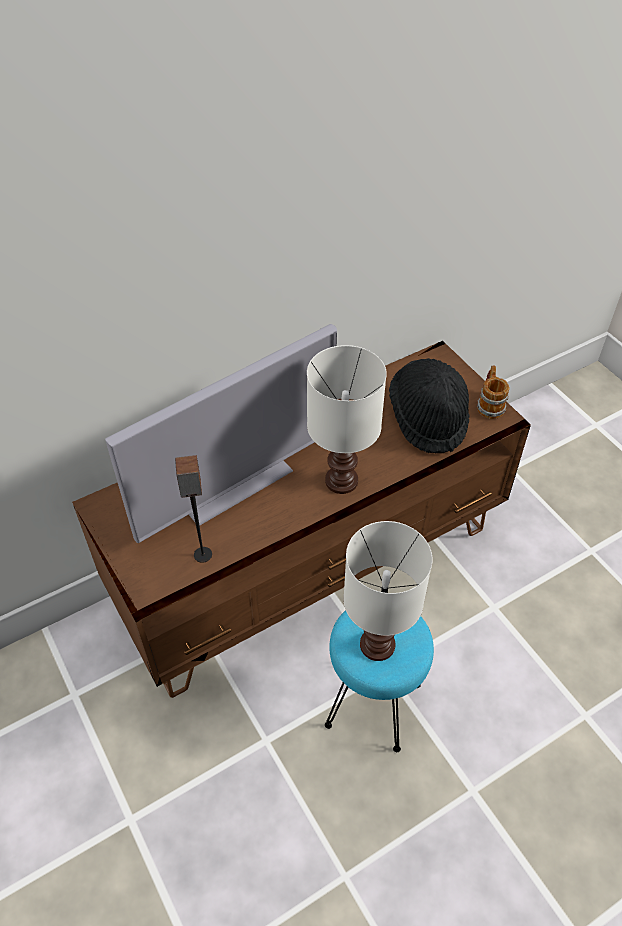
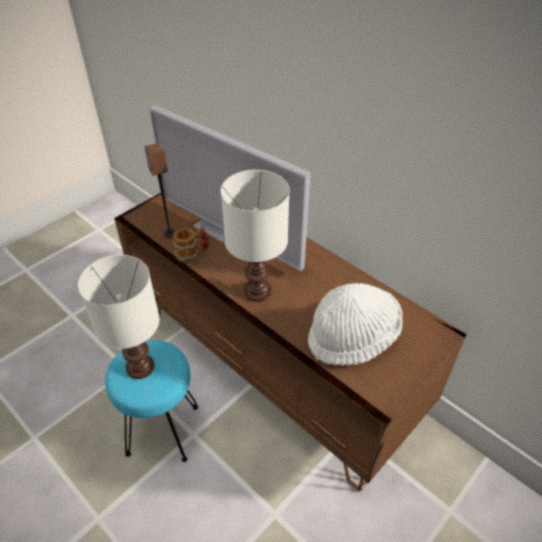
camera: 75 degrees right, 5 degrees down
black hat [389,358,470,453] -> white hat [308,283,403,366]
mug [477,366,509,419] -> mug moved to [173,226,209,263]

